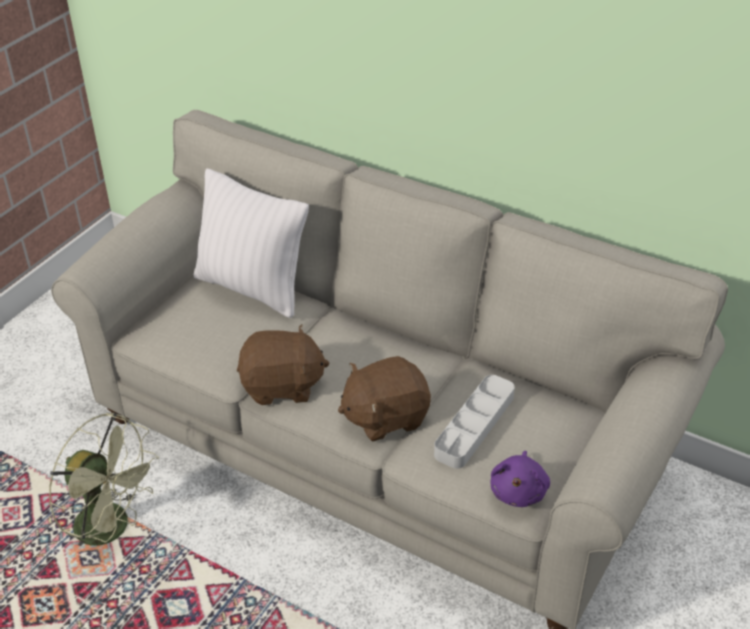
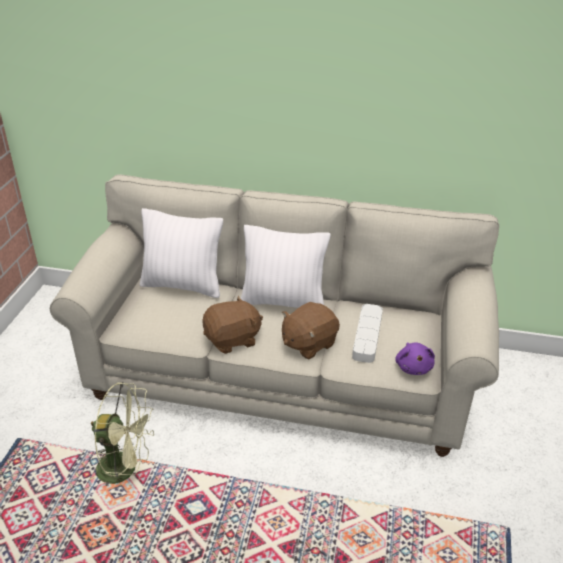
camera: 20 degrees left, 5 degrees down
none -> white pillow [241,225,331,308]

